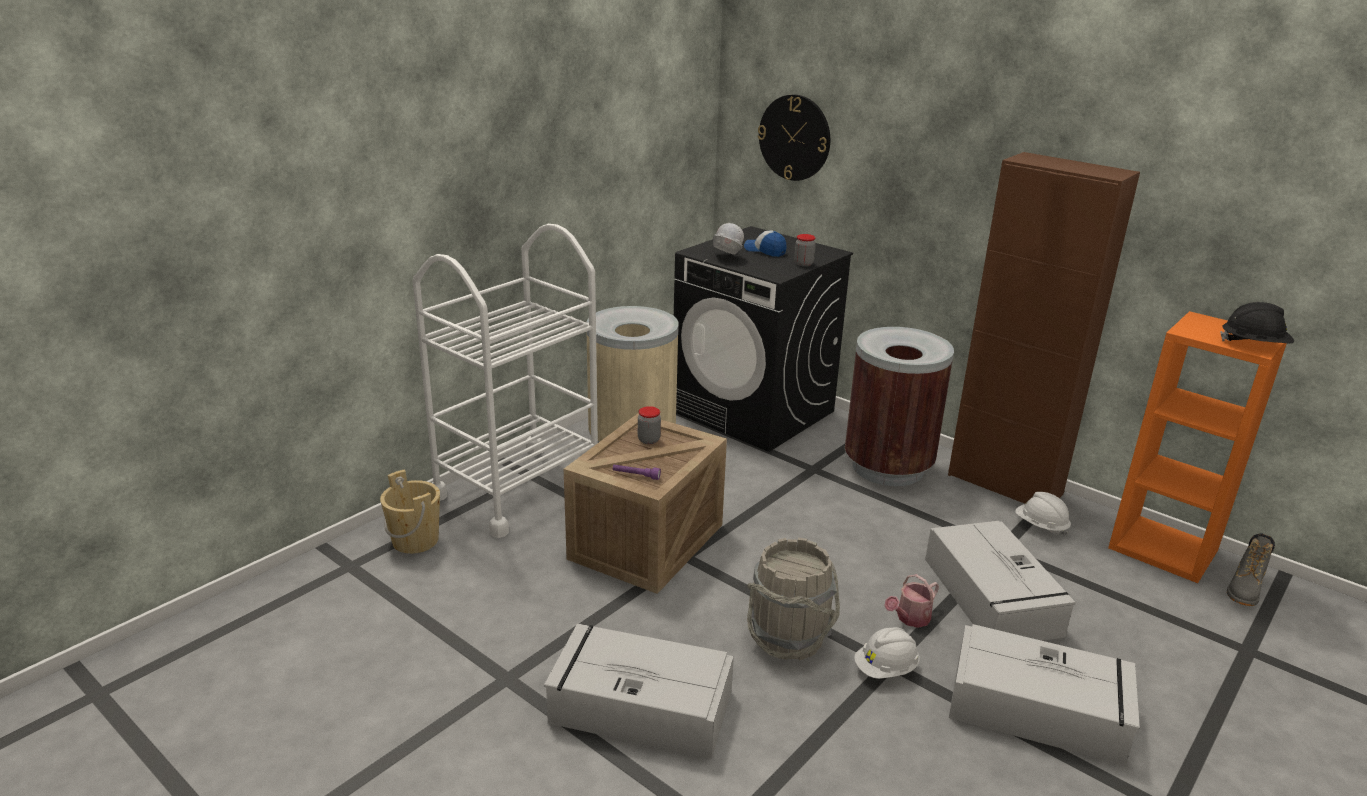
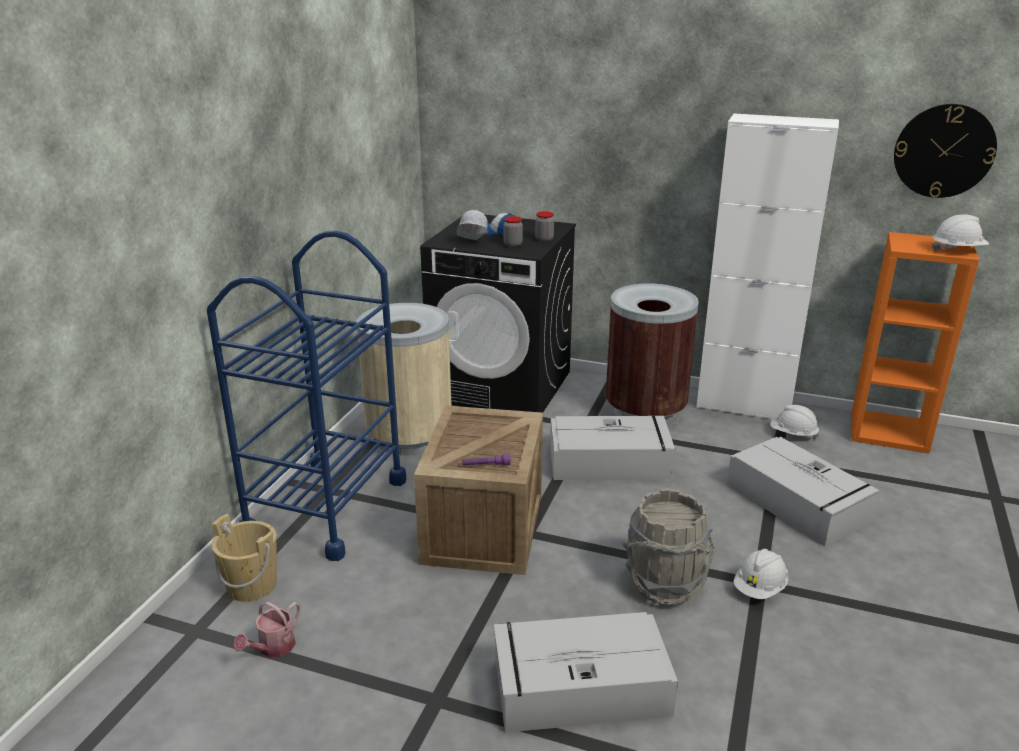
camera: 20 degrees left, 0 degrees up
white cart [413,224,598,538] -> blue cart [207,231,406,561]
jar [638,406,661,444] -> jar moved to [504,216,523,247]
wall clock [758,94,830,181] -> wall clock moved to [894,104,997,198]
watering can [884,574,939,628] -> watering can moved to [233,602,301,657]
brown cabinet [948,152,1140,504] -> white cabinet [696,113,839,419]
grey storage box [949,624,1140,766] -> grey storage box moved to [550,415,675,480]
black hard hat [1220,302,1294,343] -> white hard hat [932,214,989,251]
grey boot [1227,533,1275,606] -> none

